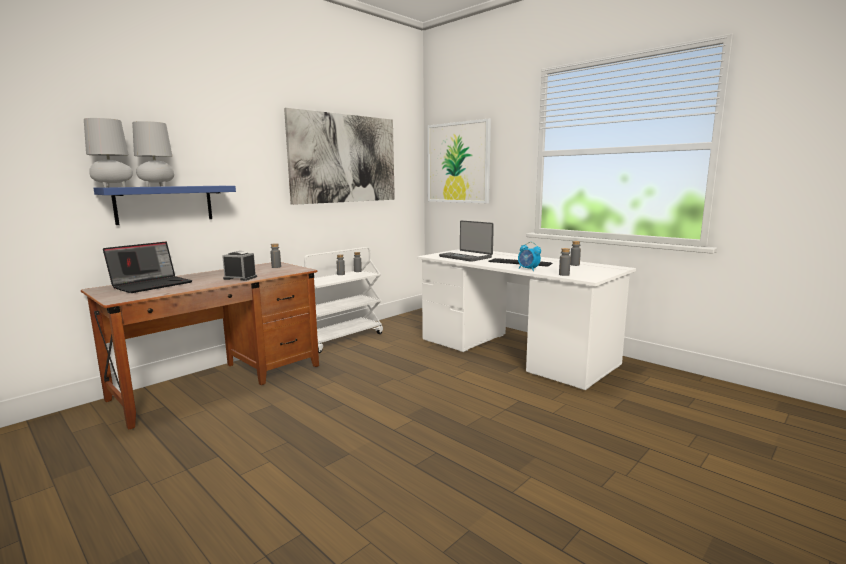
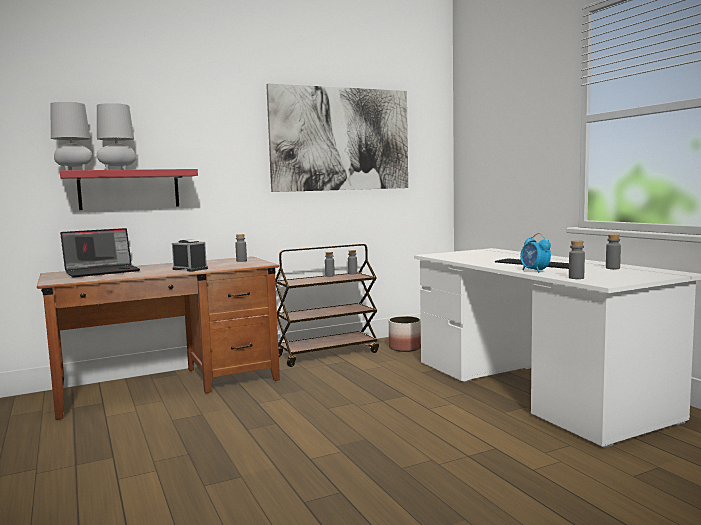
camera: 20 degrees right, 5 degrees down
blue shelf [93,186,236,225] -> red shelf [60,169,198,210]
white cart [304,247,383,353] -> brown cart [275,244,379,367]
picture [427,119,491,203] -> none
laptop [439,220,494,262] -> none
none -> planter [389,316,421,352]

